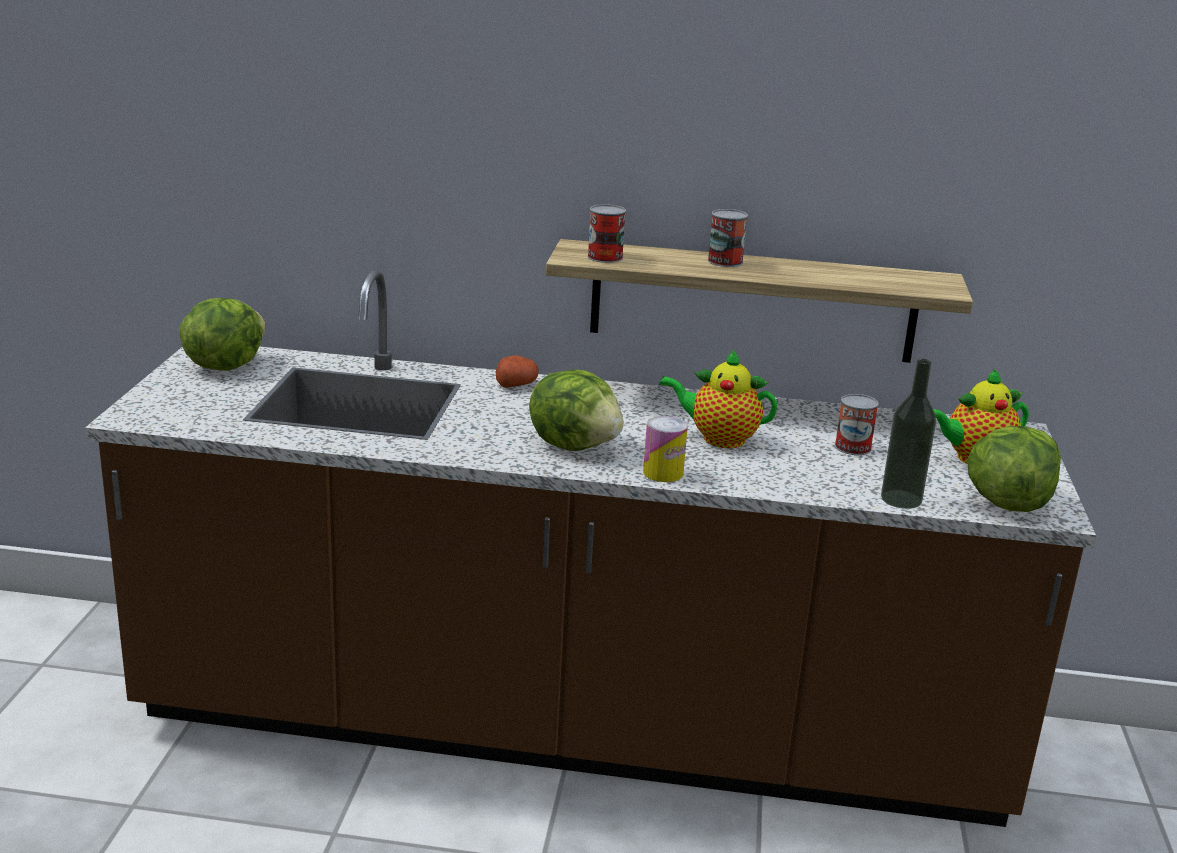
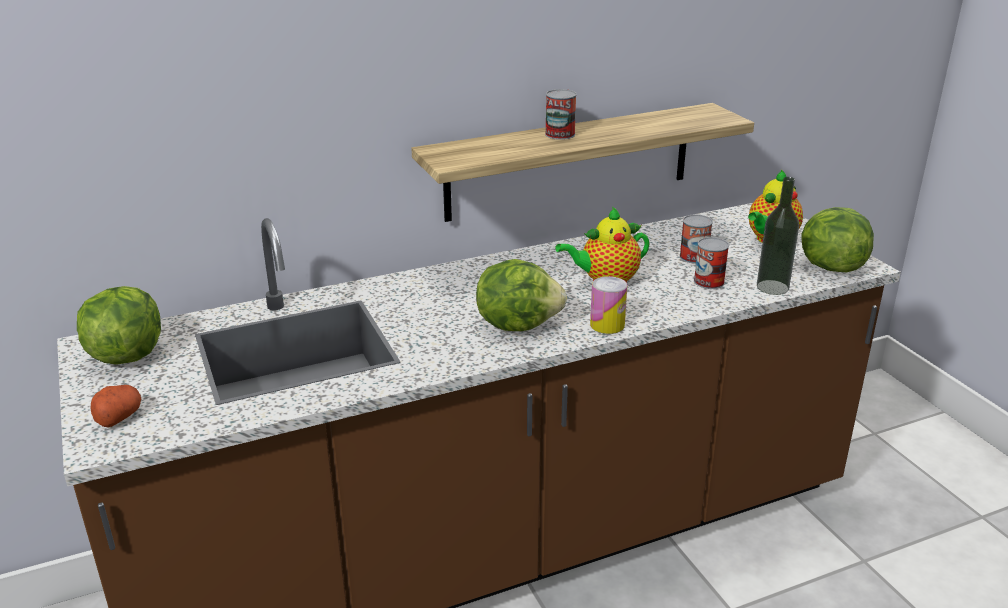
camera: 30 degrees left, 5 degrees up
potato [496,355,538,388] -> potato moved to [91,385,141,428]
can [588,204,626,263] -> can moved to [694,237,729,289]

